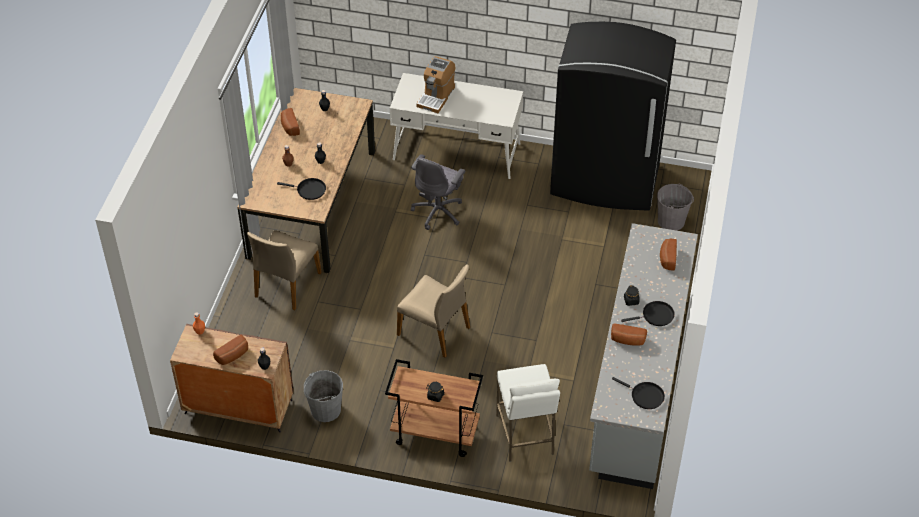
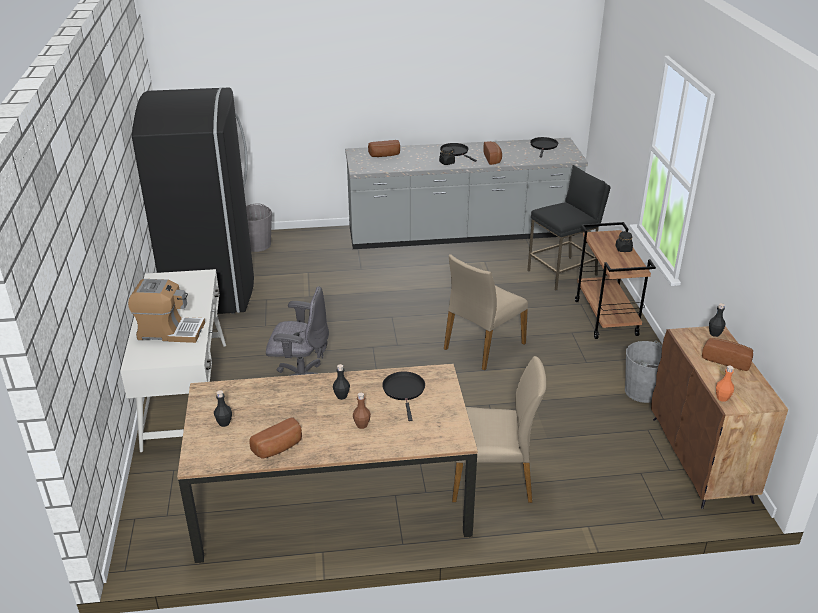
camera: 110 degrees left, 15 degrees down
beige chair [397,264,470,358] -> beige chair turned 150 degrees counterclockwise [444,254,528,370]
white stool [496,364,560,462] -> black stool [527,165,611,291]

